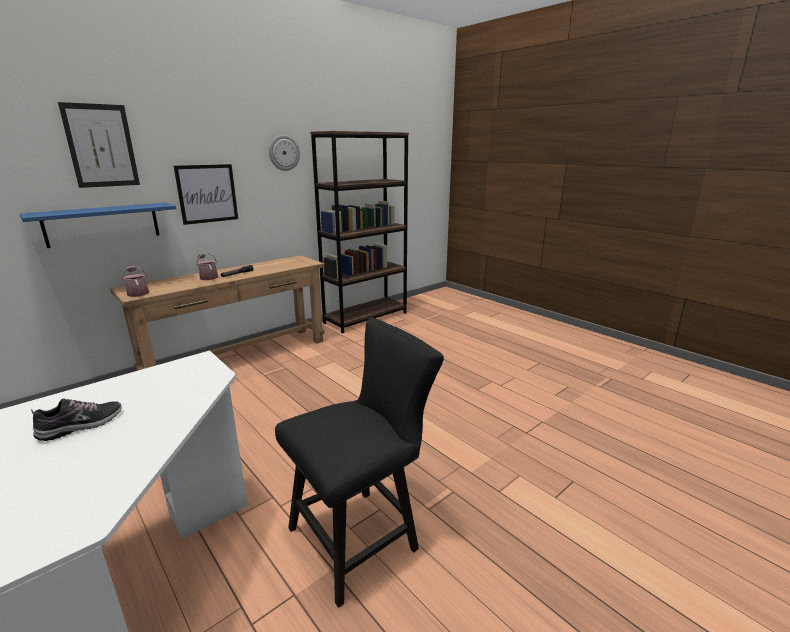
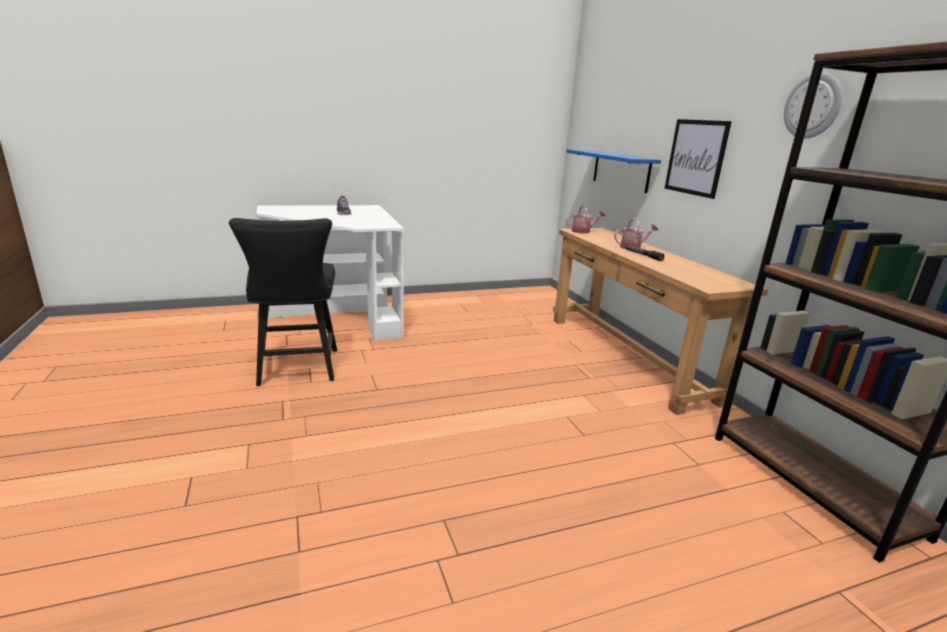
camera: 110 degrees right, 0 degrees up
picture [58,102,140,188] -> none

